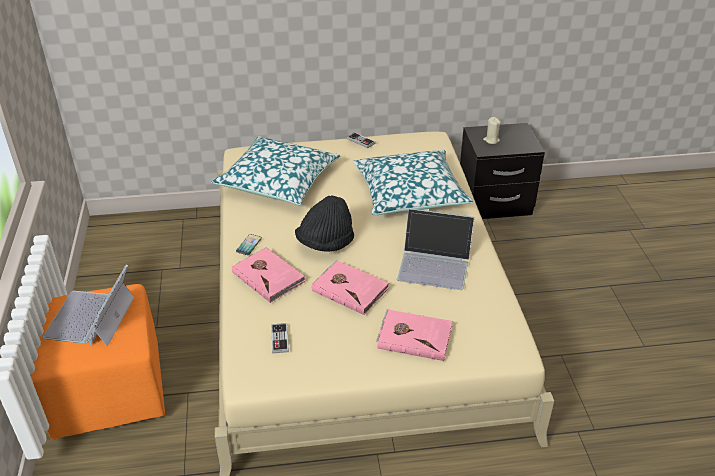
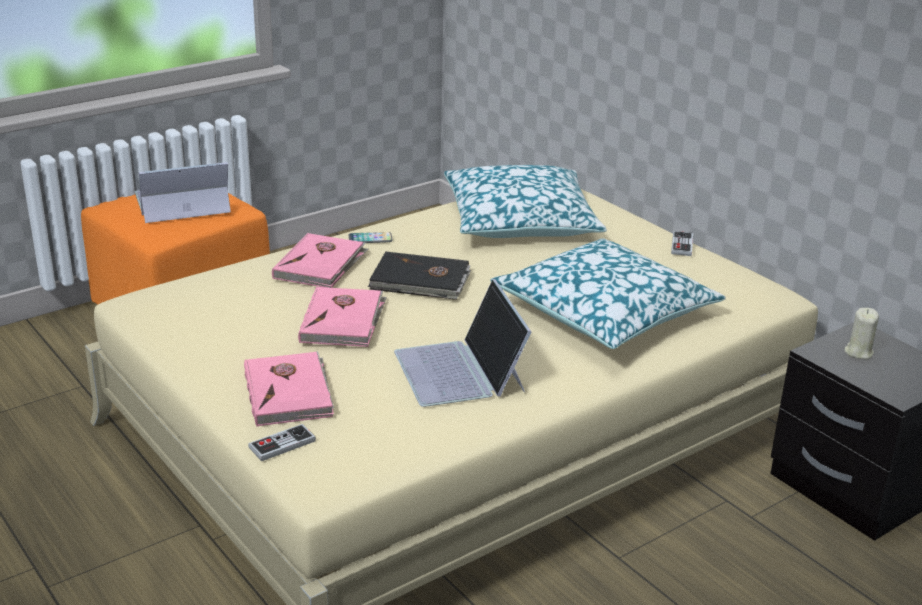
camera: 60 degrees right, 10 degrees down
game controller [271,323,289,353] -> game controller moved to [248,424,316,461]
black hat [295,195,354,252] -> black book [368,252,471,300]

